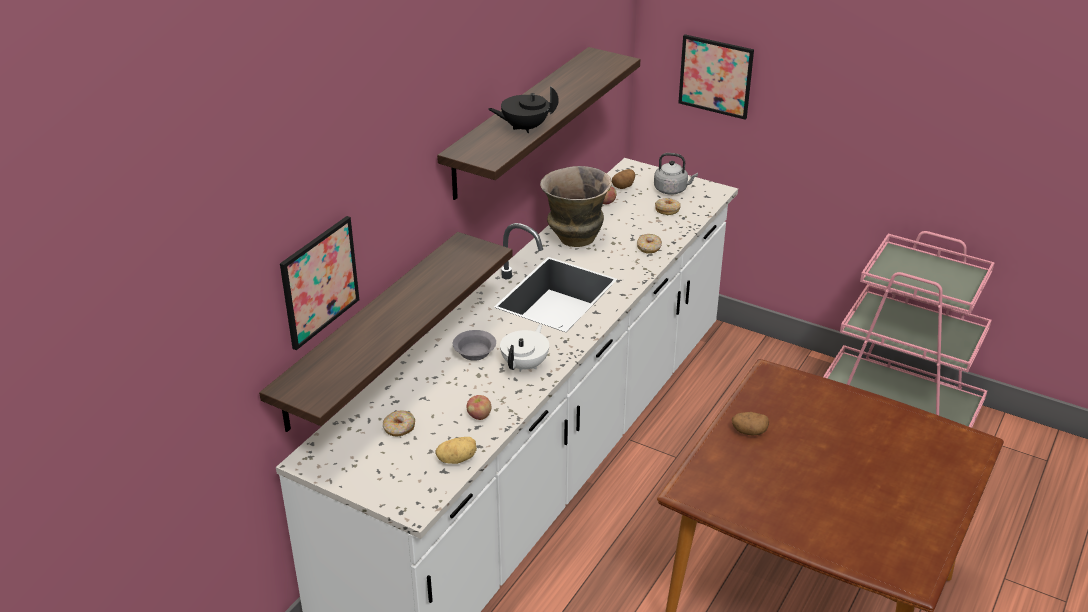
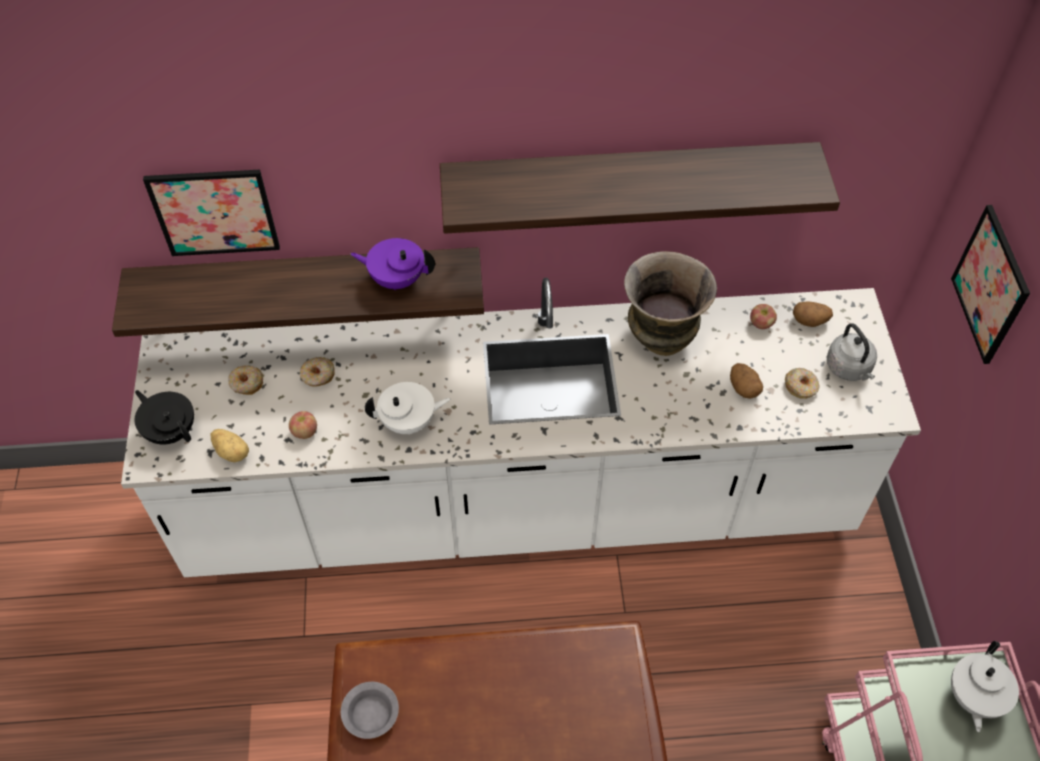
camera: 55 degrees right, 20 degrees up
grey bowl [453,330,496,361] -> grey bowl moved to [341,682,399,739]
black teapot [488,86,559,133] -> black teapot moved to [134,390,194,445]
donut [637,234,662,253] -> donut moved to [300,357,335,387]
potato [732,412,769,435] -> potato moved to [730,363,763,399]
none -> purple teapot [351,238,435,290]
none -> white teapot [951,641,1019,732]

